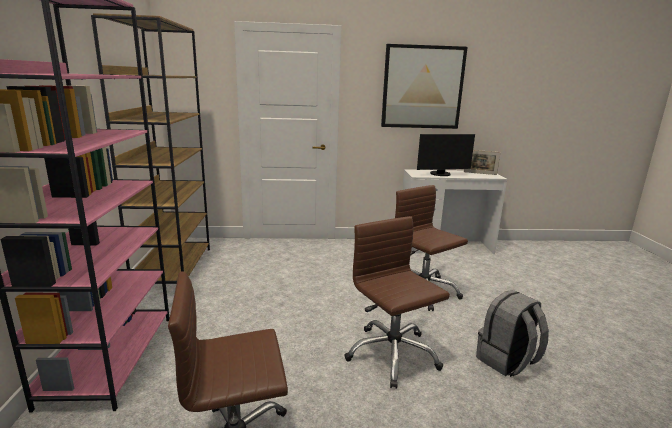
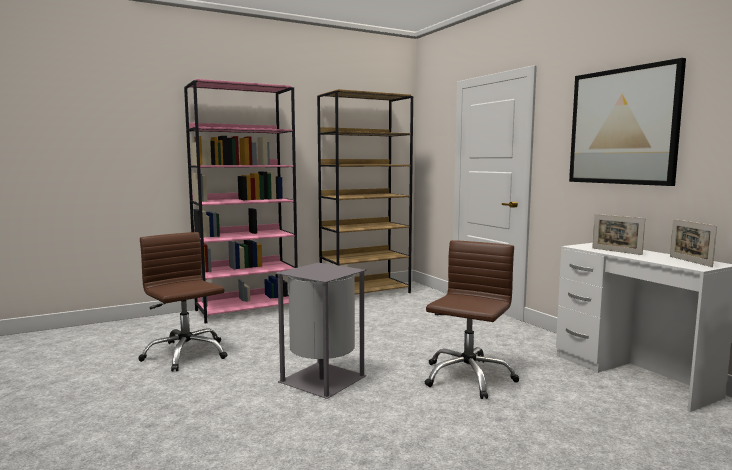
camera: 65 degrees right, 10 degrees down
brown office chair [344,216,450,389] -> grey trash can [275,263,367,399]
monitor [417,134,475,176] -> picture frame [592,214,645,255]
grey backpack [476,290,549,377] -> none

